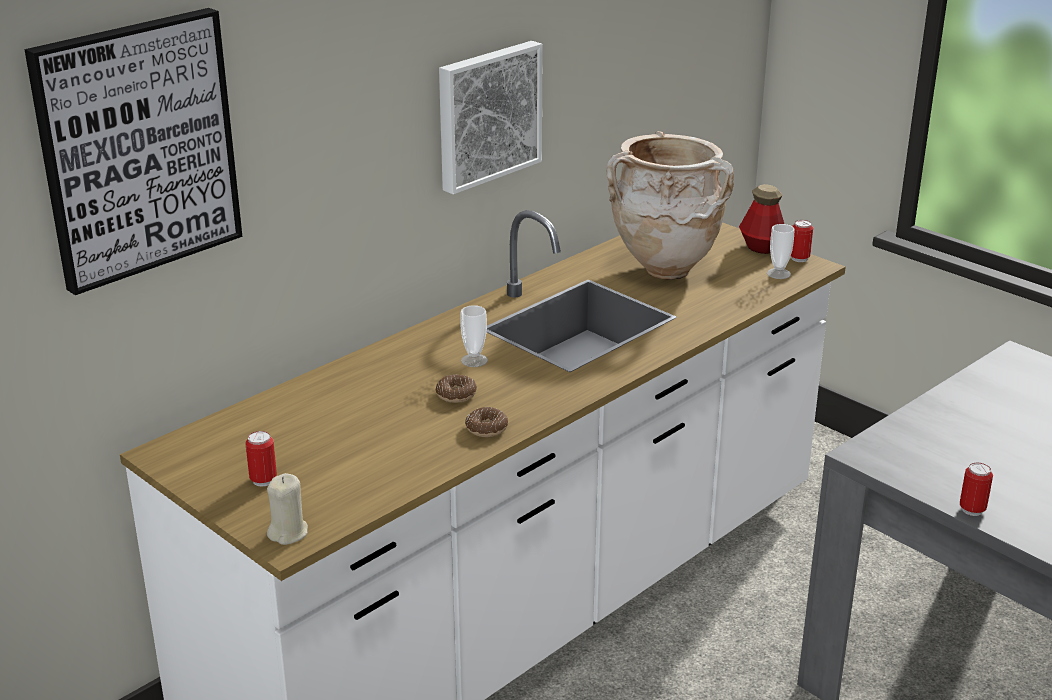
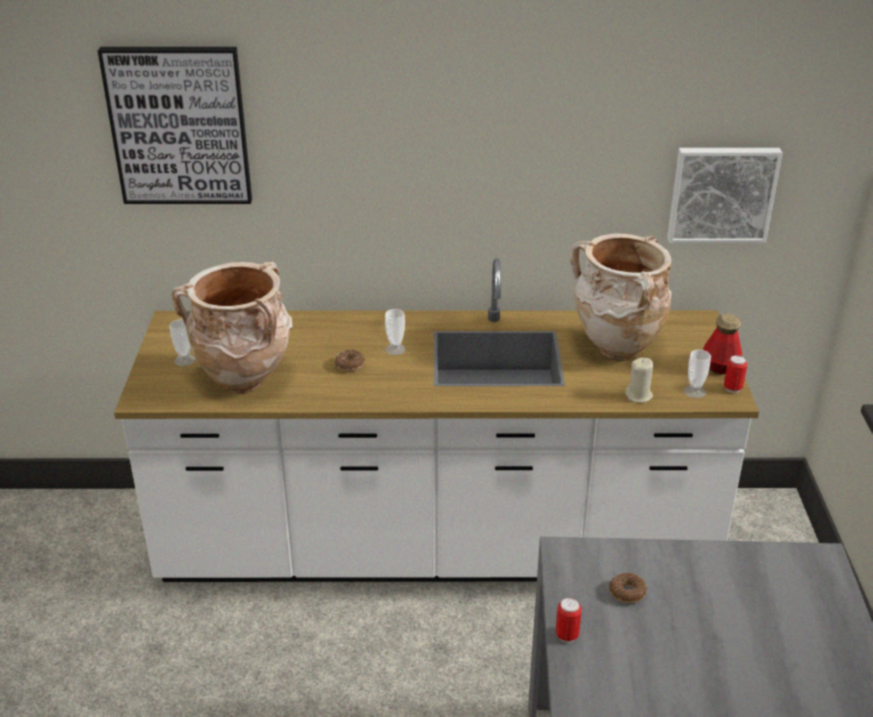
camera: 45 degrees right, 5 degrees up
can [245,431,277,486] -> cup [170,319,195,366]
beige candle [267,473,308,545] -> beige candle moved to [625,358,653,403]
picture [439,41,543,194] -> picture moved to [667,148,783,243]
donut [465,407,508,437] -> donut moved to [609,573,647,603]
none -> beige vase [172,262,292,394]

